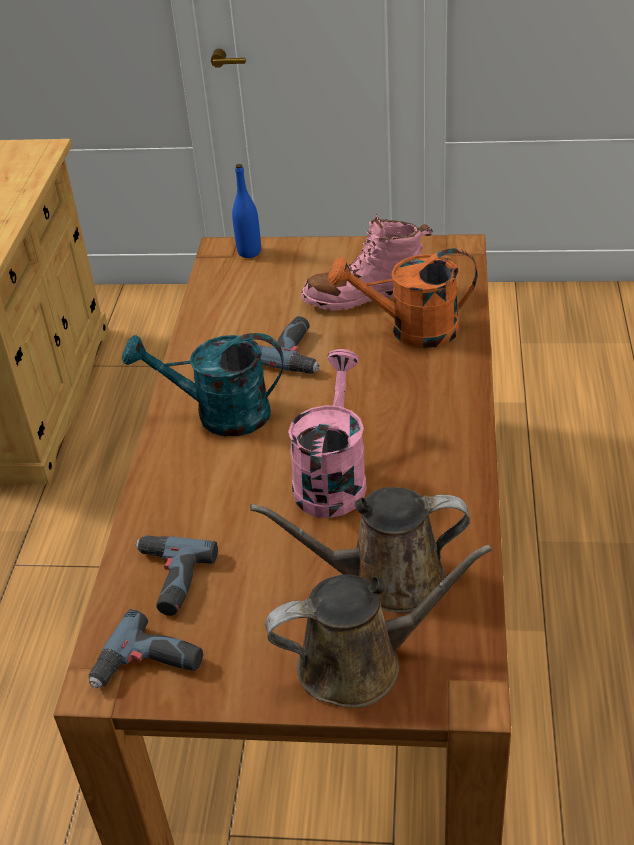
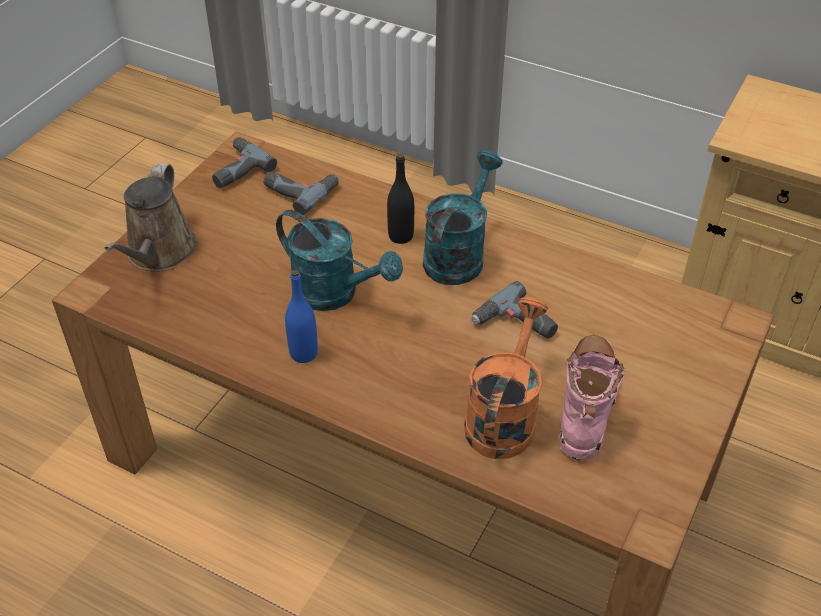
camera: 110 degrees right, 5 degrees up
blue bottle [232,164,261,258] -> blue bottle moved to [285,270,318,363]
brown watering can [250,487,470,613] -> none
pink watering can [288,349,366,518] -> turquoise watering can [276,210,403,311]
none -> black bottle [387,153,414,244]

